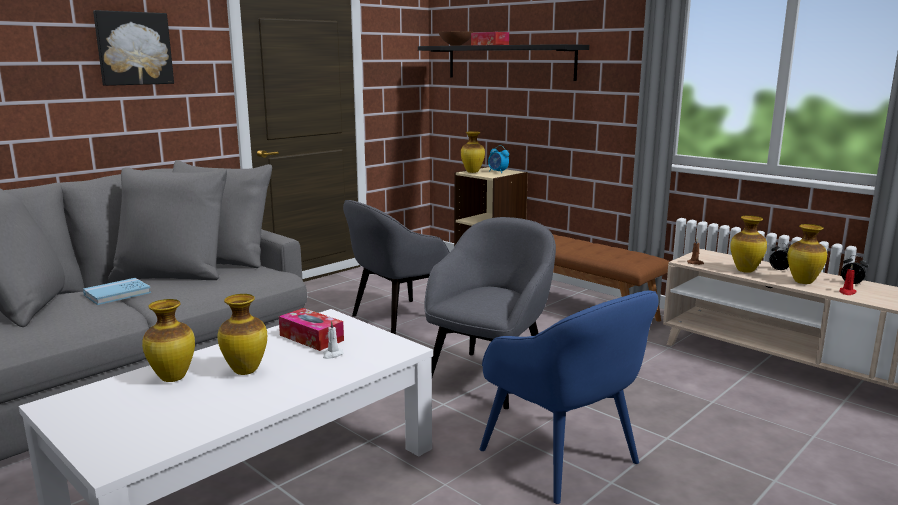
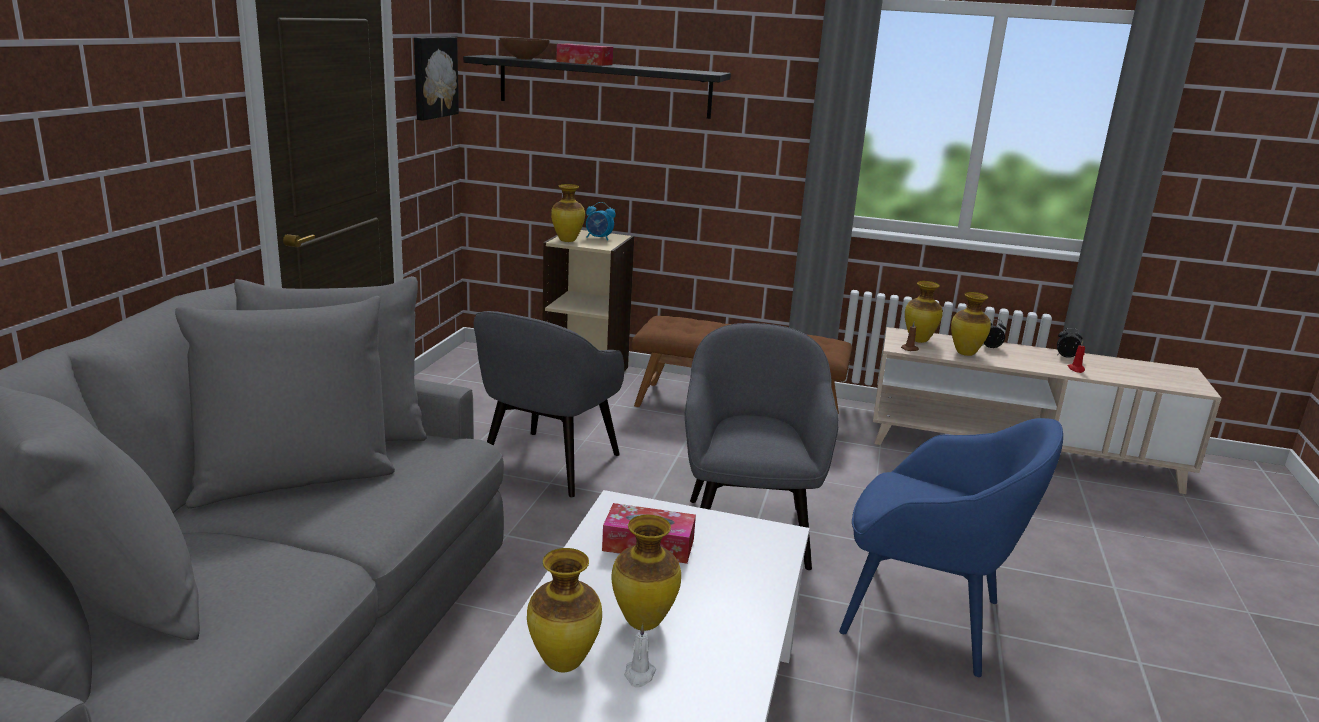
camera: 30 degrees left, 5 degrees up
blue book [83,278,151,305] -> none
picture [93,10,174,86] -> picture moved to [414,37,459,121]
white candle [323,321,344,359] -> white candle moved to [625,624,656,688]
vase [787,224,827,284] -> vase moved to [905,281,943,343]

